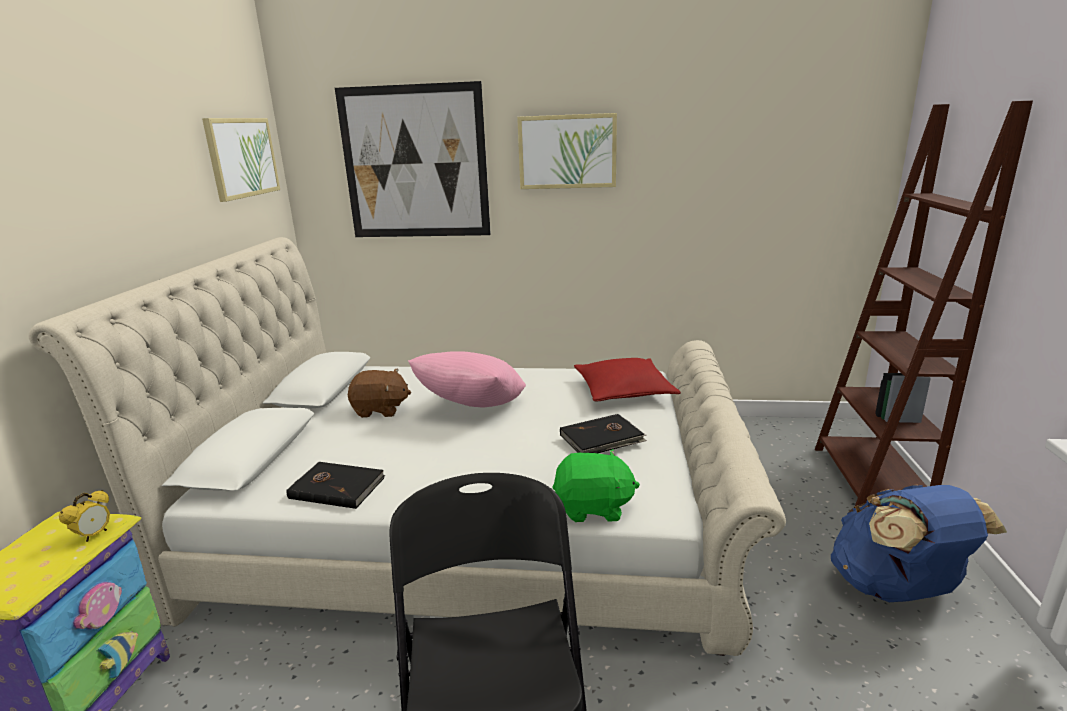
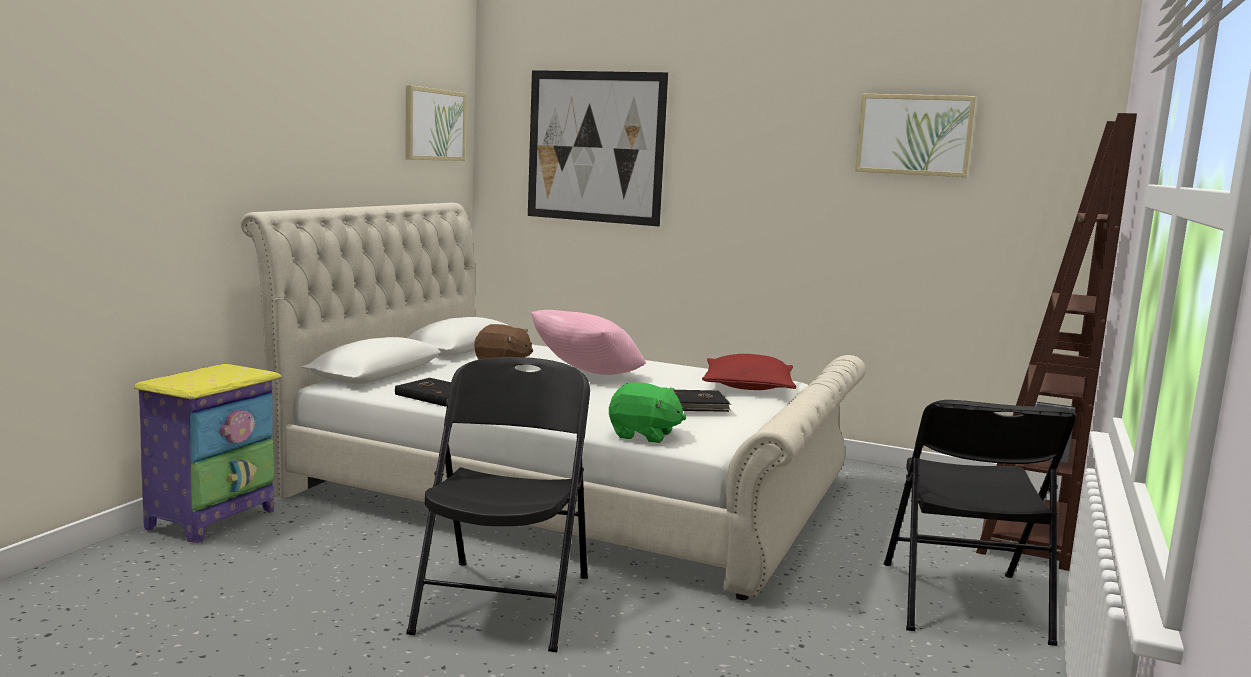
camera: 15 degrees right, 10 degrees down
alarm clock [59,490,110,542] -> none
picture [517,113,617,189] -> picture moved to [855,94,976,177]
blue backpack [831,484,1007,602] -> black chair [884,400,1076,646]

